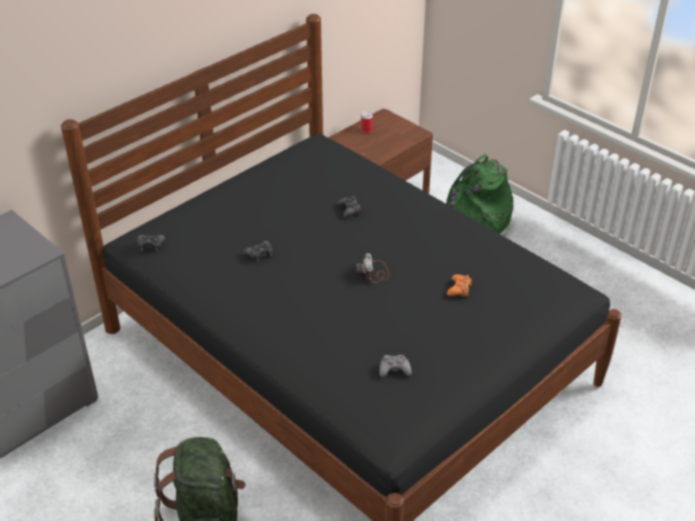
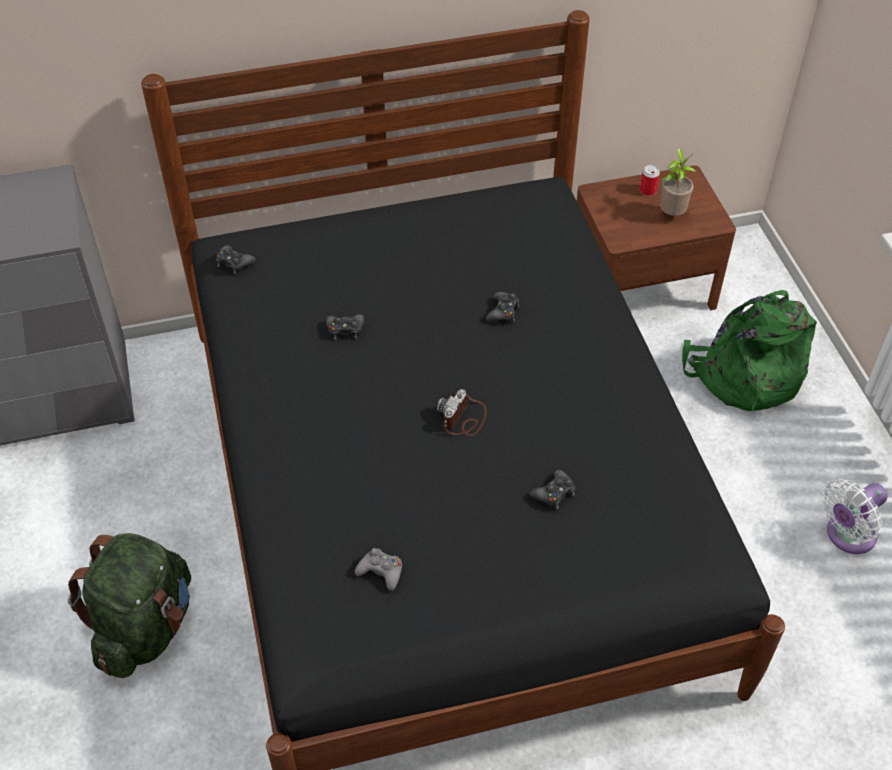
camera: 30 degrees right, 10 degrees up
orange game controller [447,274,472,297] -> black game controller [530,470,575,509]
none -> potted plant [660,147,696,216]
none -> white fan [822,479,888,554]

